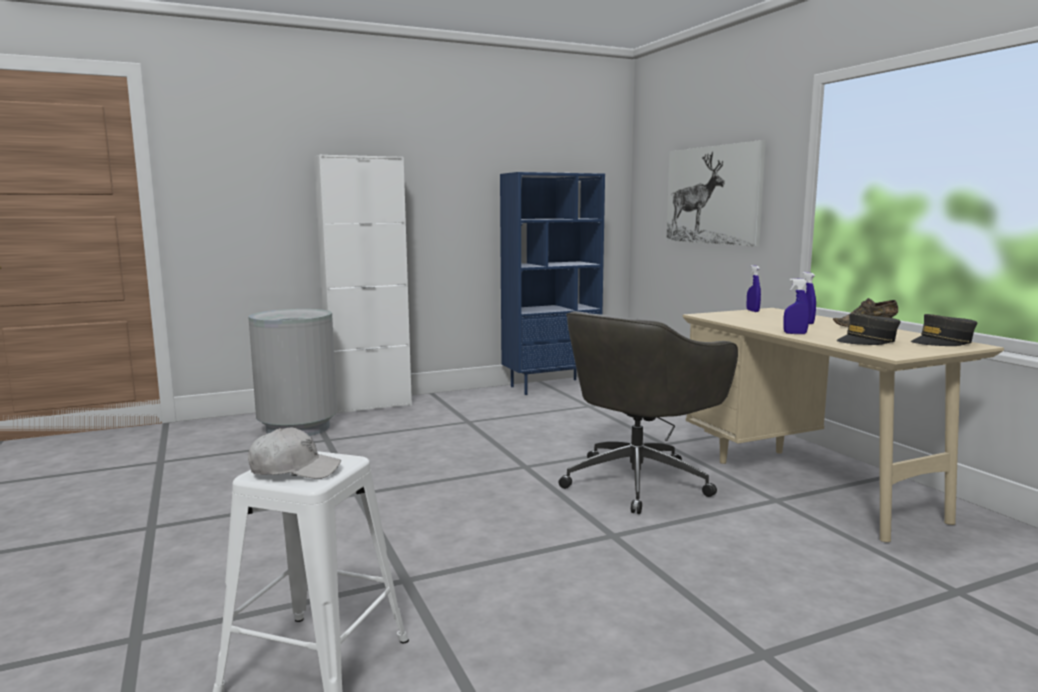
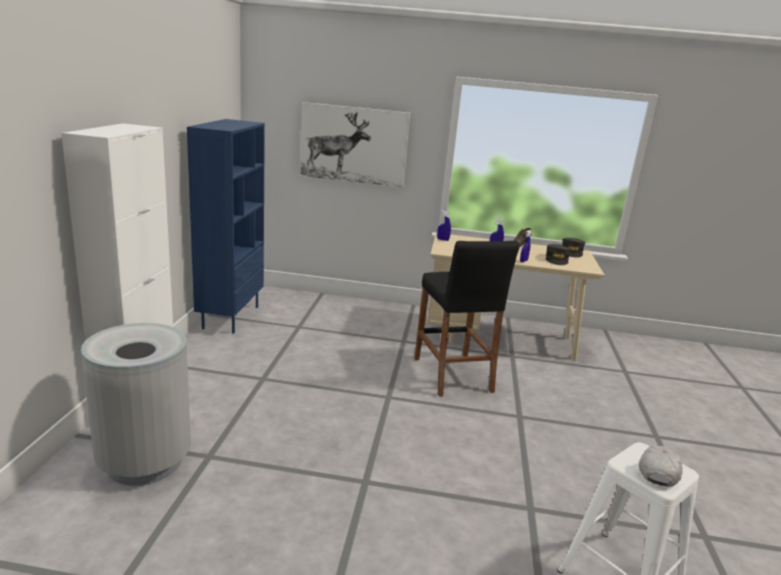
camera: 60 degrees left, 10 degrees up
grey office chair [559,311,738,514] -> black stool [414,241,520,397]

